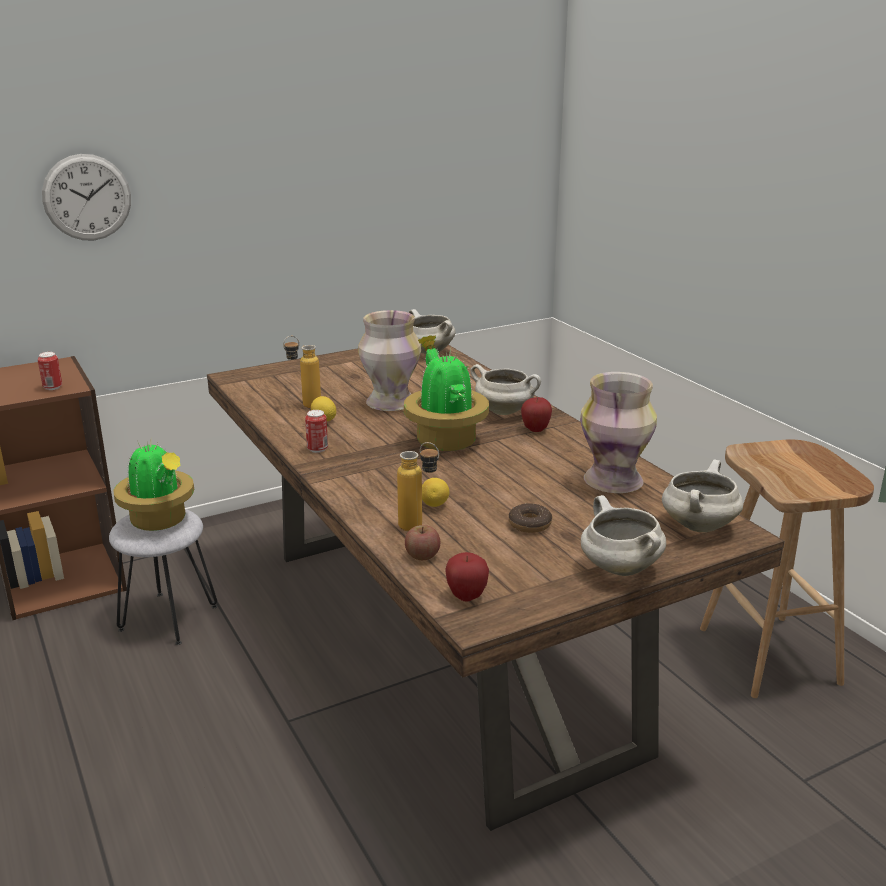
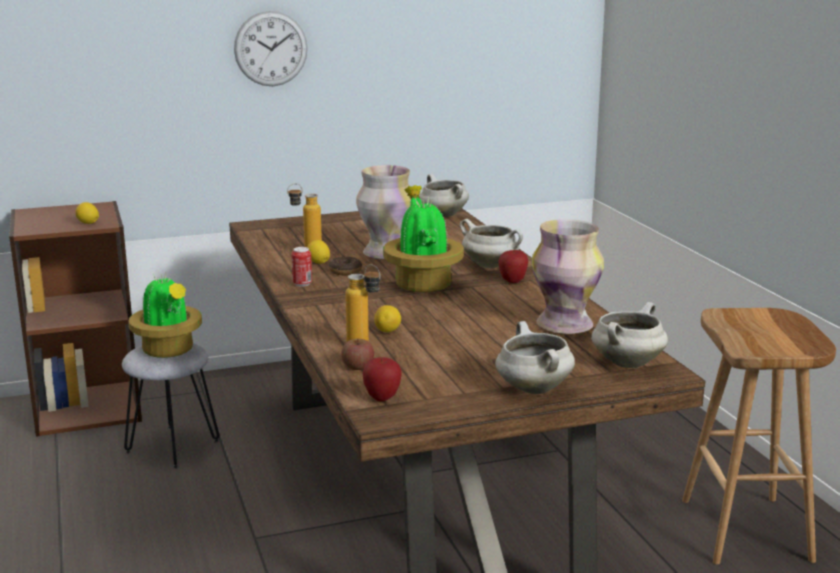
camera: 10 degrees right, 5 degrees down
can [38,352,62,390] -> lemon [75,202,99,224]
wall clock [42,154,131,240] -> wall clock moved to [234,11,308,86]
donut [509,503,552,533] -> donut moved to [329,257,362,275]

